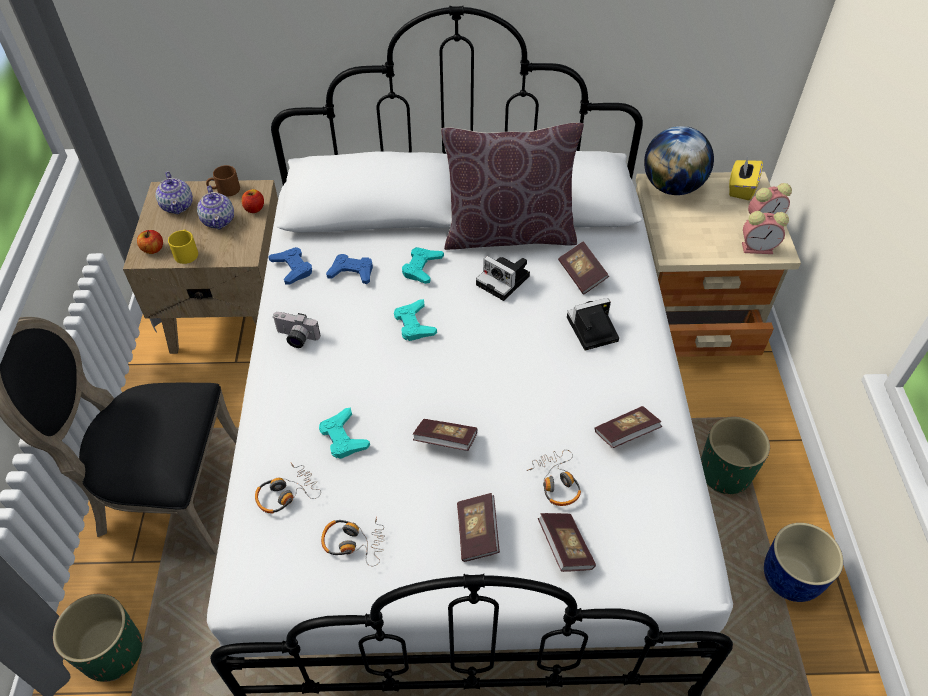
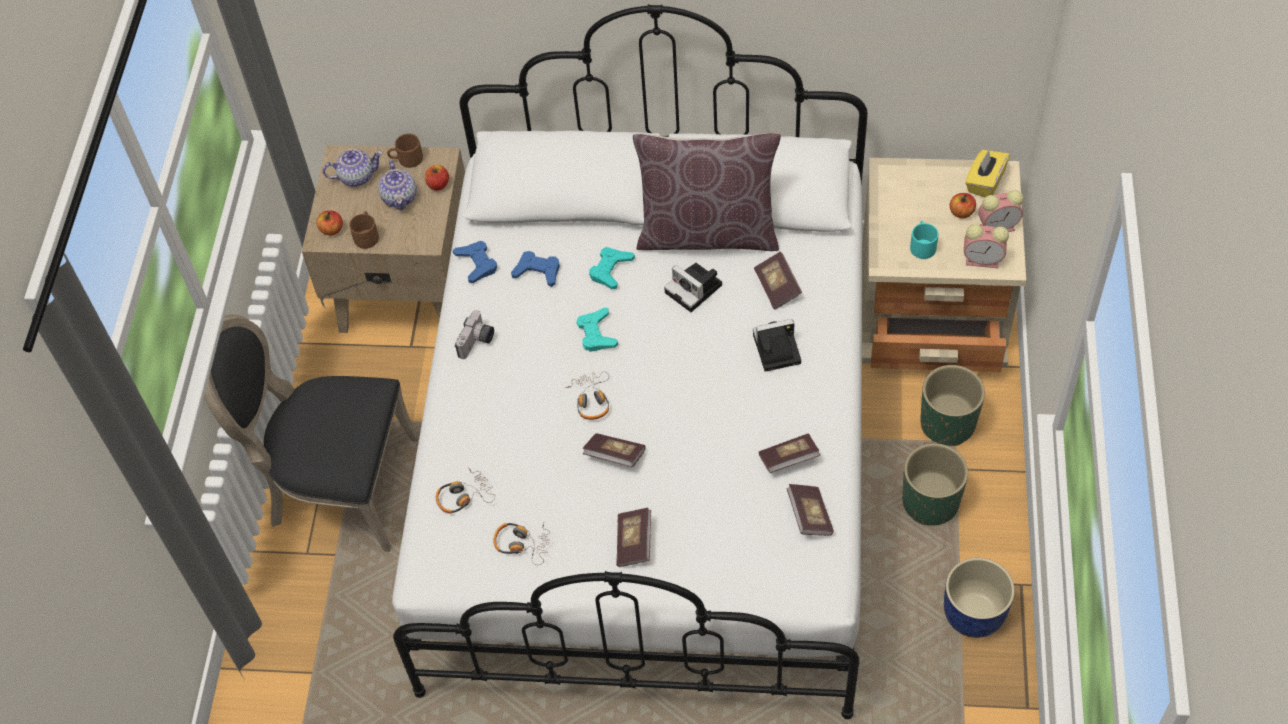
camera: 10 degrees right, 5 degrees up
green planter [53,594,143,682] -> green planter moved to [920,365,985,446]
teapot [155,171,193,214] -> teapot turned 90 degrees counterclockwise [323,149,383,187]
yellow mug [168,230,198,264] -> brown mug [349,211,379,249]
camera [272,312,320,348] -> camera turned 90 degrees counterclockwise [455,310,494,359]
turquoise game controller [319,407,370,459] -> none
headphones [527,450,581,506] -> headphones moved to [565,371,609,420]
book [538,513,596,572] -> book moved to [787,484,834,536]
globe [644,126,714,195] -> none
none -> turquoise mug [910,221,938,259]
none -> apple [950,193,976,218]

